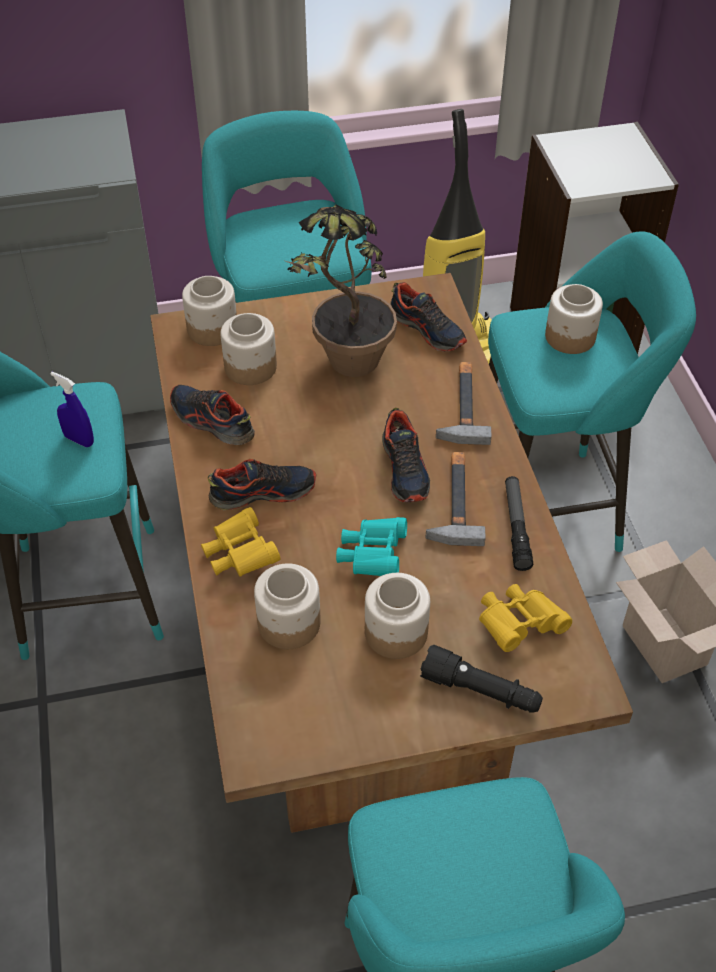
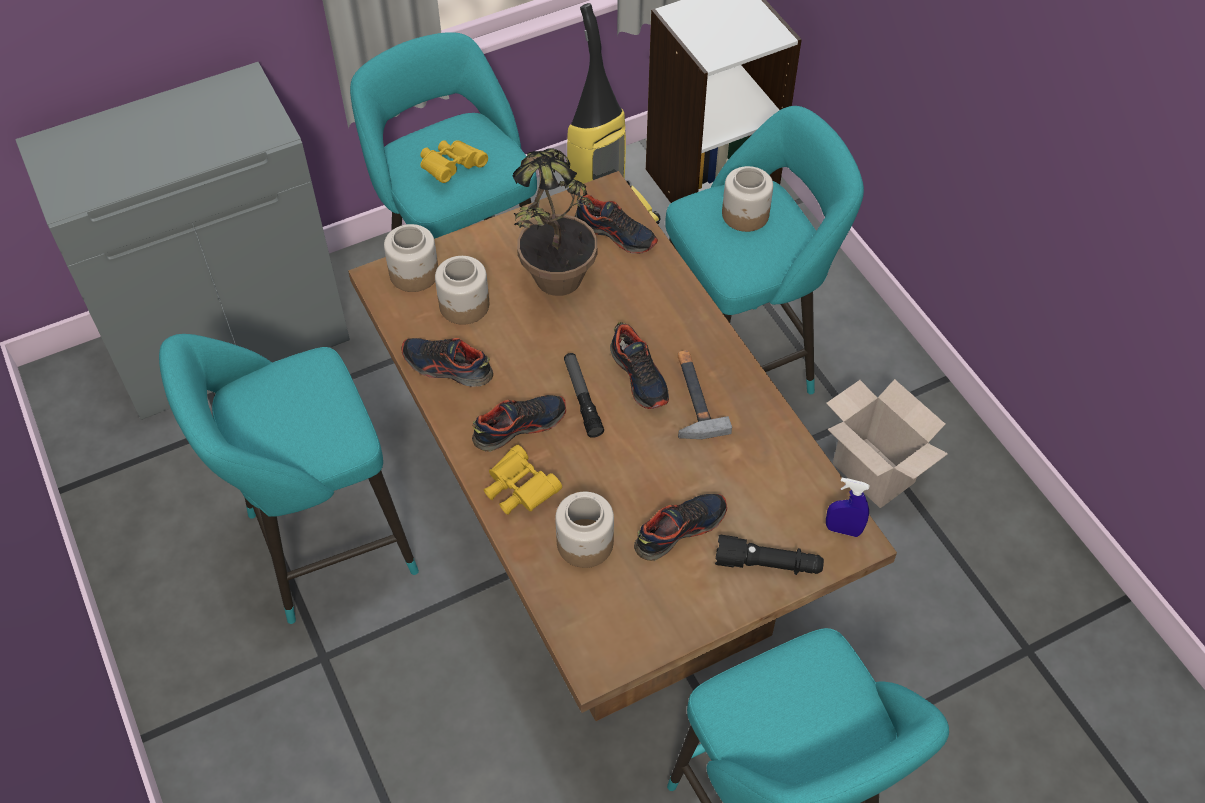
camera: 15 degrees left, 5 degrees up
blue spray bottle [50,372,94,447] -> blue spray bottle moved to [826,478,870,537]
turquoise binoculars [336,517,407,576] -> none
jar [365,573,430,659] -> shoe [634,494,727,561]
hammer [436,362,492,445] -> none
yellow binoculars [479,584,572,652] -> yellow binoculars moved to [420,140,488,183]
flashlight [505,476,533,571] -> flashlight moved to [564,353,604,438]

